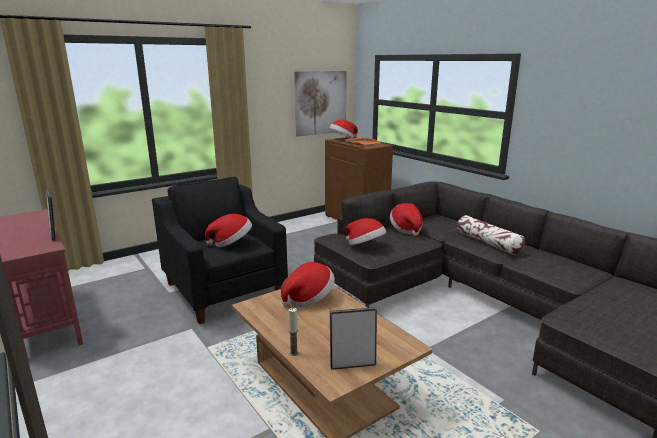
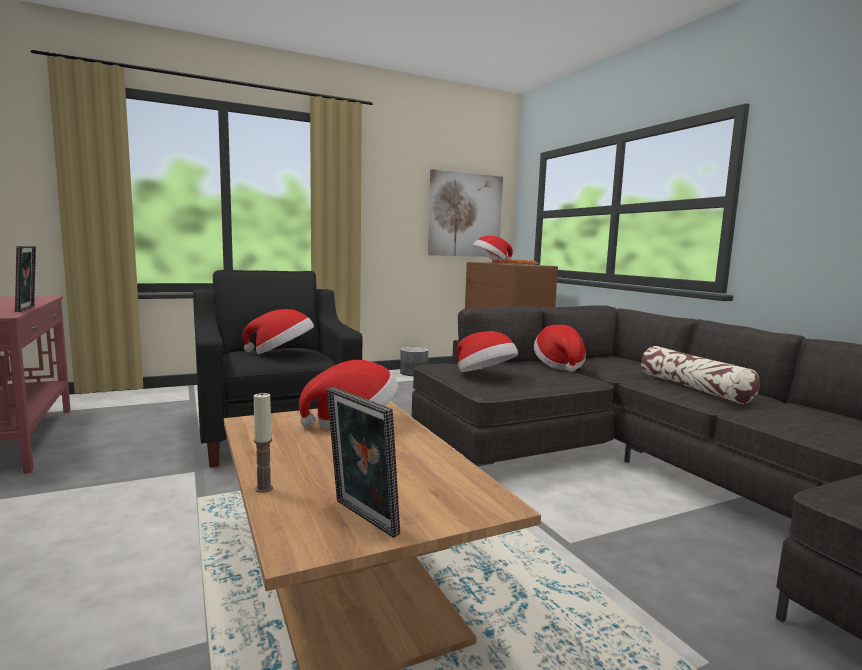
camera: 10 degrees right, 10 degrees down
picture frame [330,307,377,370] -> picture frame turned 135 degrees counterclockwise [327,387,400,538]
none -> grey planter [400,347,428,376]

